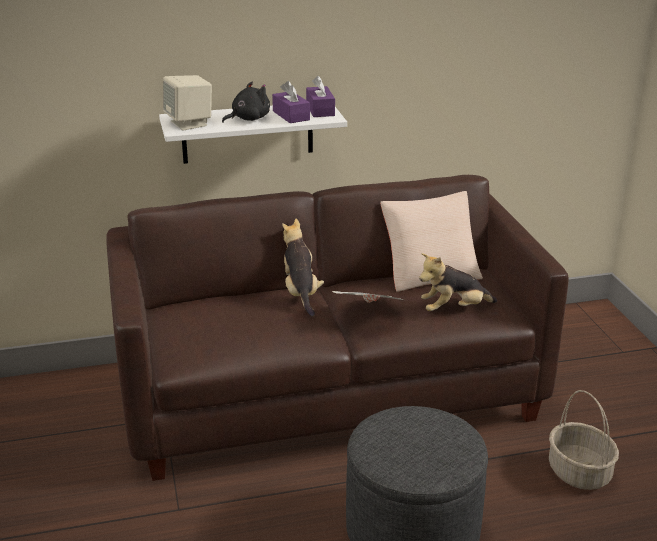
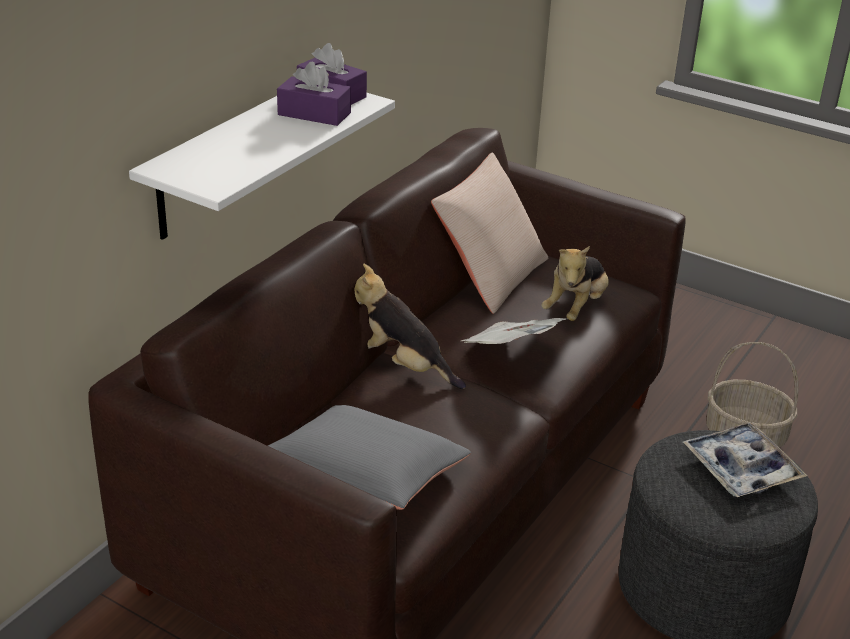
camera: 45 degrees left, 5 degrees up
beige speaker [163,75,212,131] -> none
black plush toy [222,82,270,123] -> none
none -> grey pillow [268,405,471,510]
none -> tray [683,423,807,497]

